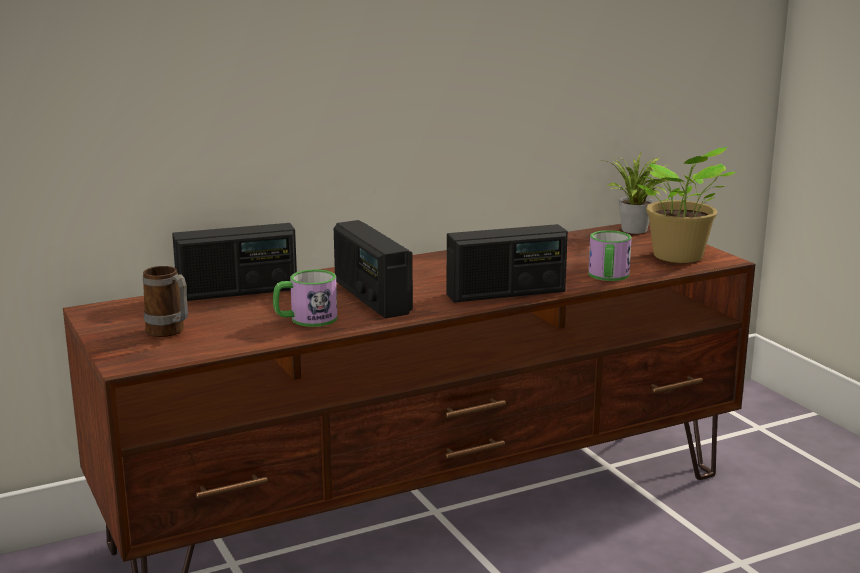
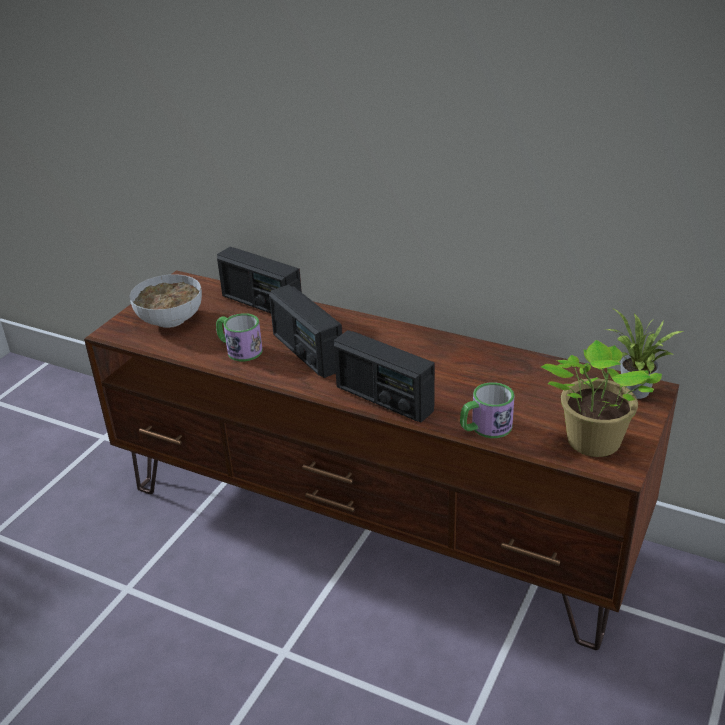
camera: 55 degrees right, 15 degrees up
mug [143,266,188,337] -> bowl [129,274,202,328]
radio [334,220,413,318] -> radio turned 60 degrees counterclockwise [269,285,343,378]

